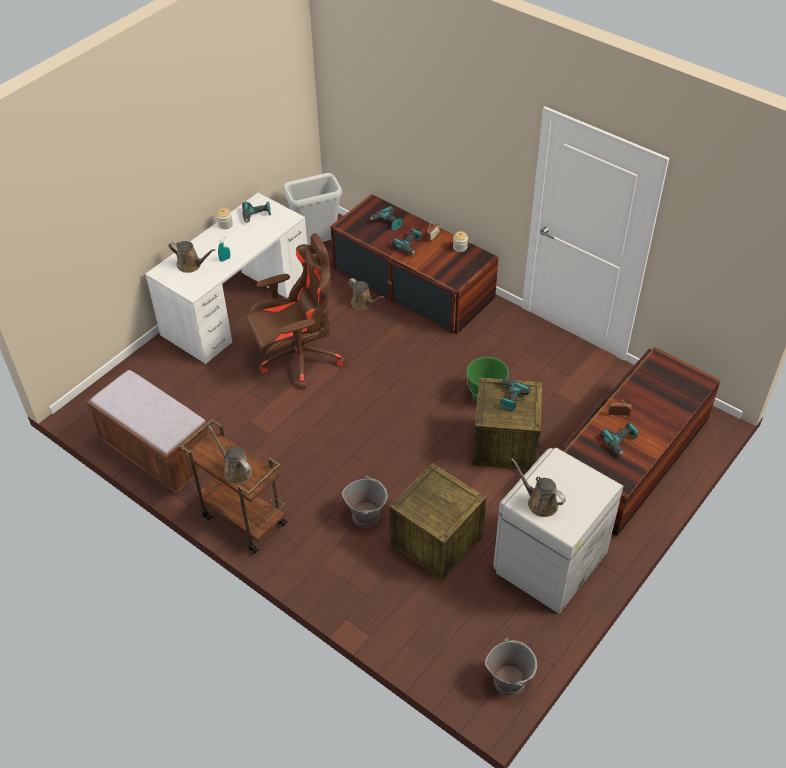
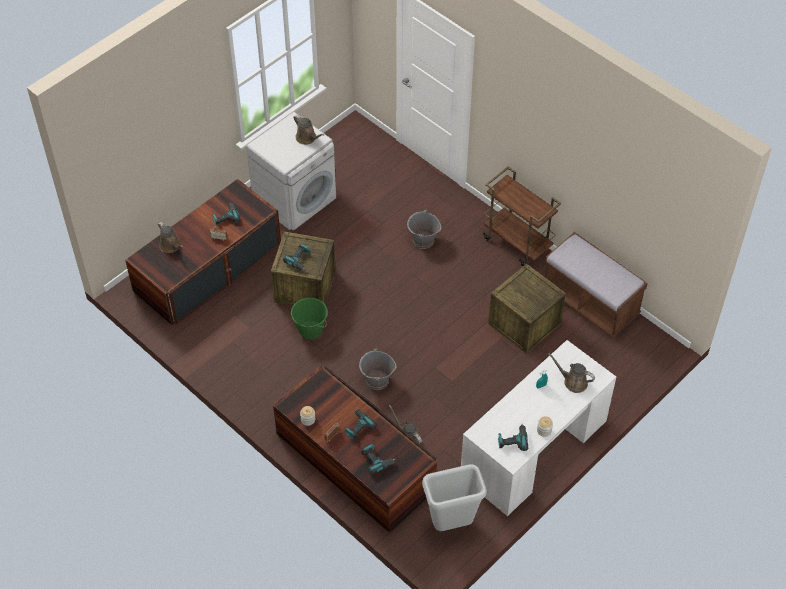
camera: 175 degrees left, 5 degrees up
brown watering can [209,426,252,484] -> brown watering can moved to [158,222,183,253]
brown office chair [246,233,345,388] -> none
crate [389,463,487,581] -> crate moved to [488,264,566,354]
grey bucket [485,638,537,696] -> grey bucket moved to [359,349,397,390]

